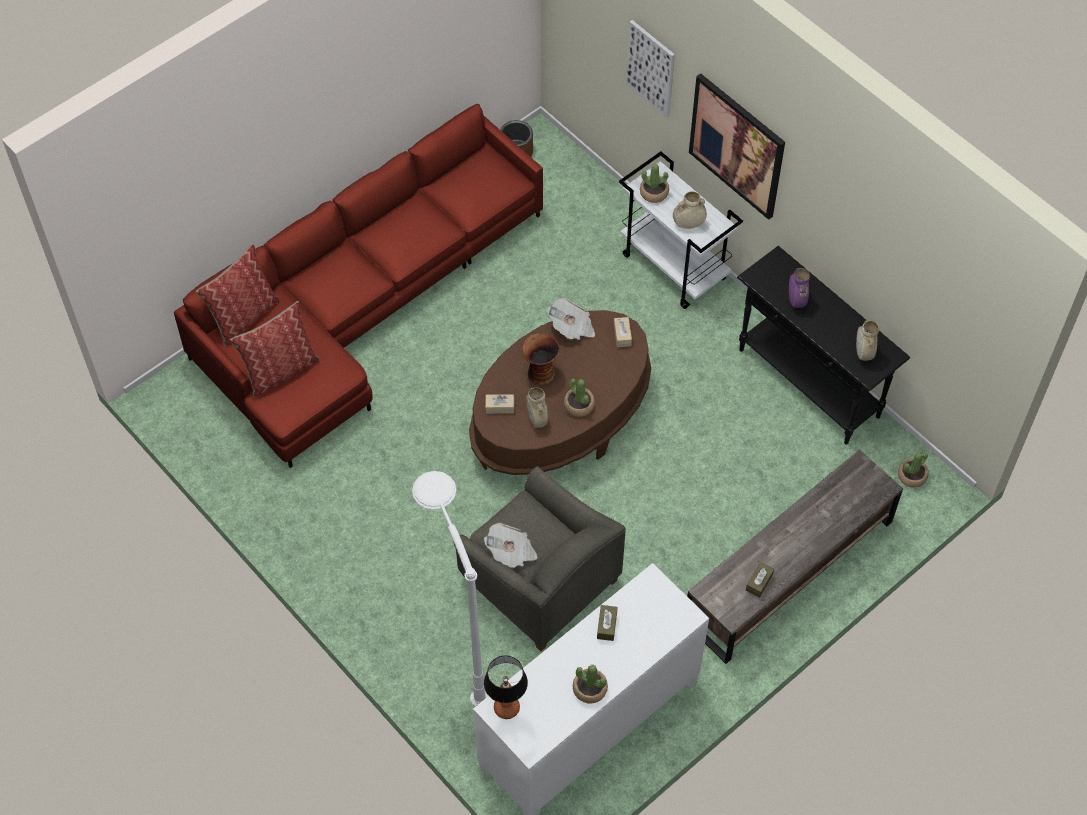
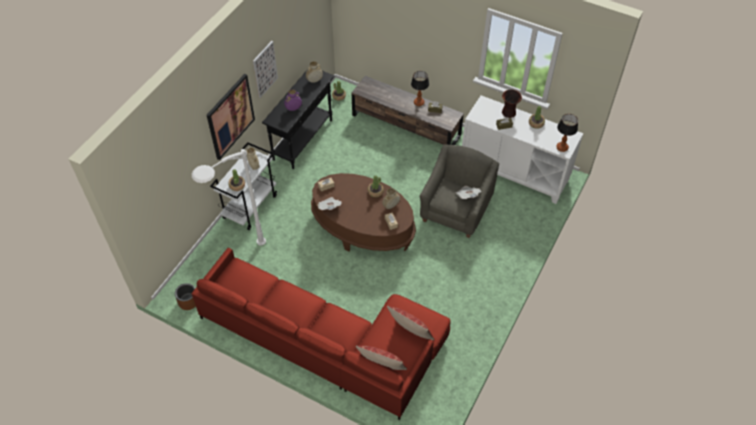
camera: 110 degrees left, 5 degrees down
white floor lamp [412,471,488,707] -> white floor lamp moved to [192,149,266,245]
vase [522,333,560,385] -> vase moved to [502,89,522,118]
picture [626,20,675,118] -> picture moved to [253,41,278,98]
none -> table lamp [411,71,429,106]

